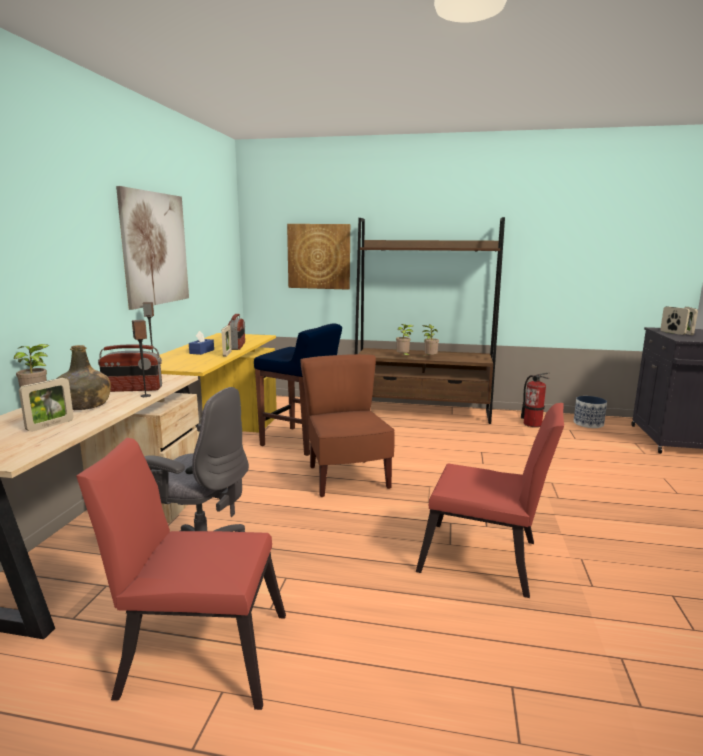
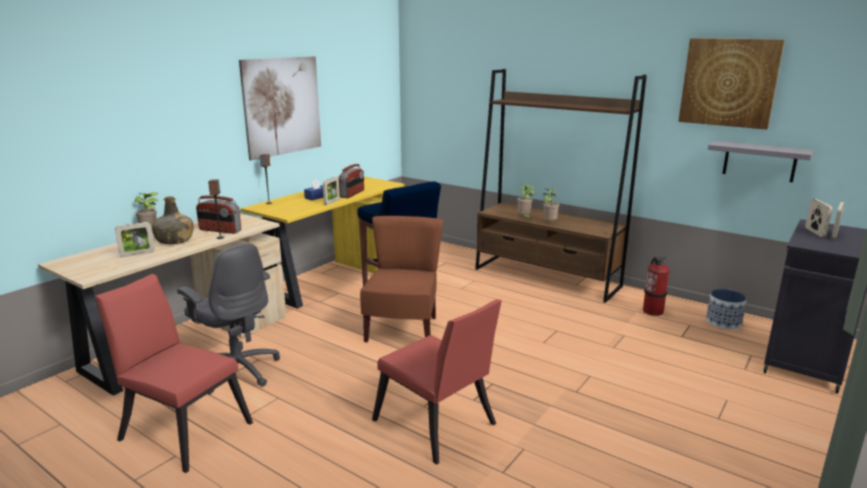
camera: 25 degrees right, 5 degrees up
picture [287,224,350,290] -> picture moved to [678,38,785,130]
none -> grey shelf [708,141,814,182]

